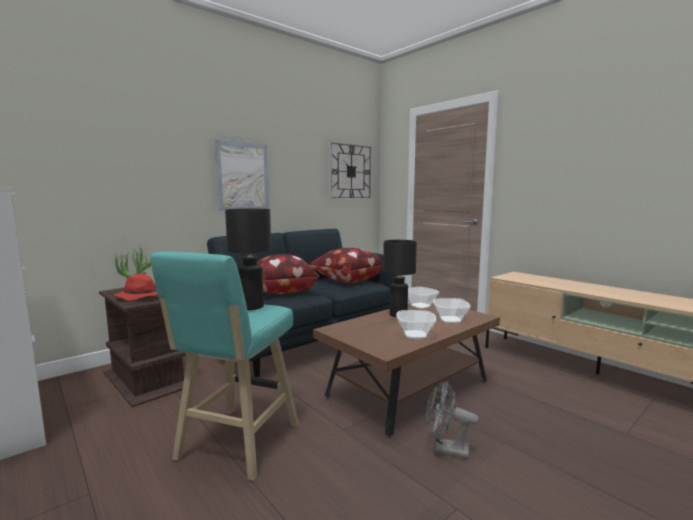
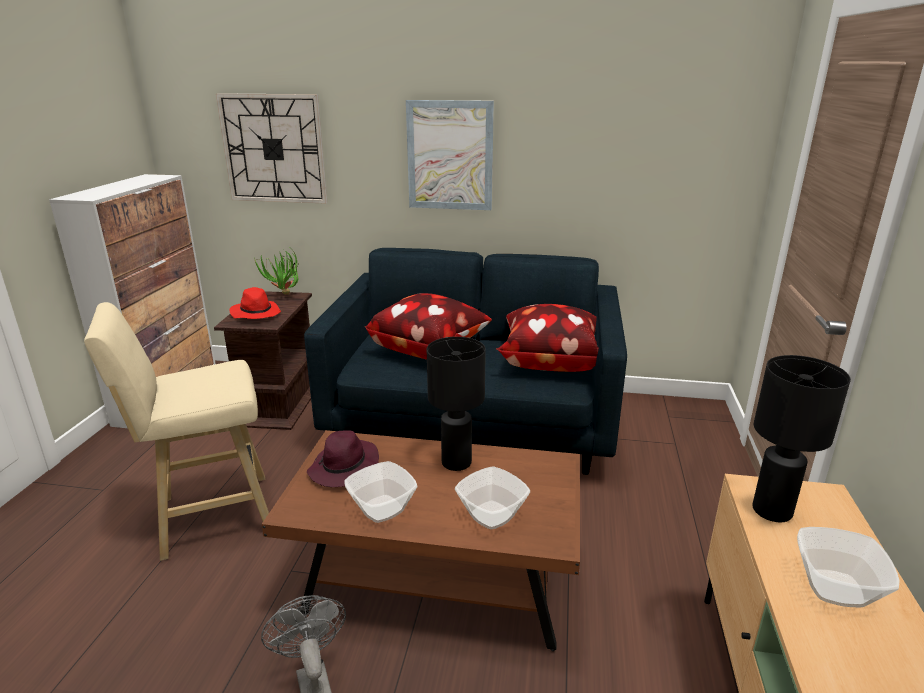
camera: 50 degrees right, 15 degrees up
turquoise stool [151,252,299,481] -> beige stool [84,302,269,561]
black table lamp [225,209,271,310] -> black table lamp moved to [752,355,851,522]
wall clock [328,140,373,200] -> wall clock moved to [216,93,328,204]
bowl [408,287,439,309] -> bowl moved to [797,527,900,607]
none -> purple hat [307,430,379,487]

